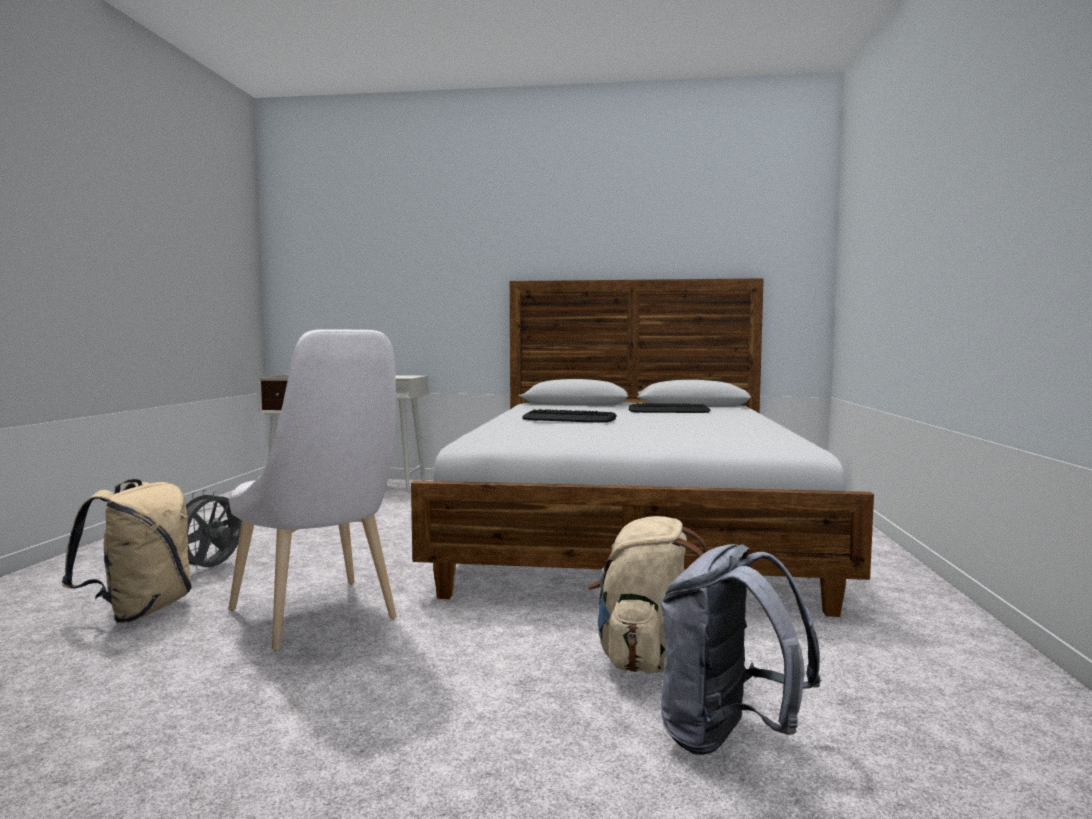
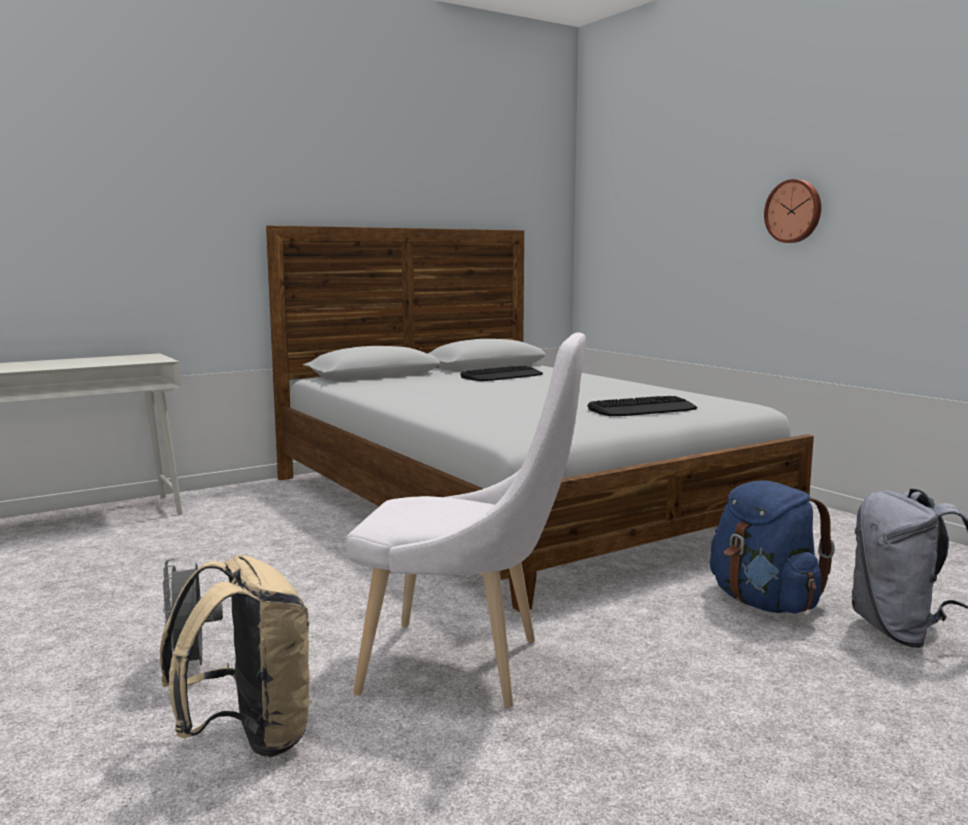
camera: 40 degrees left, 5 degrees up
keyboard [522,409,617,423] -> keyboard moved to [587,396,697,416]
beige backpack [588,516,708,673] -> blue backpack [710,480,835,613]
none -> wall clock [764,179,821,243]

